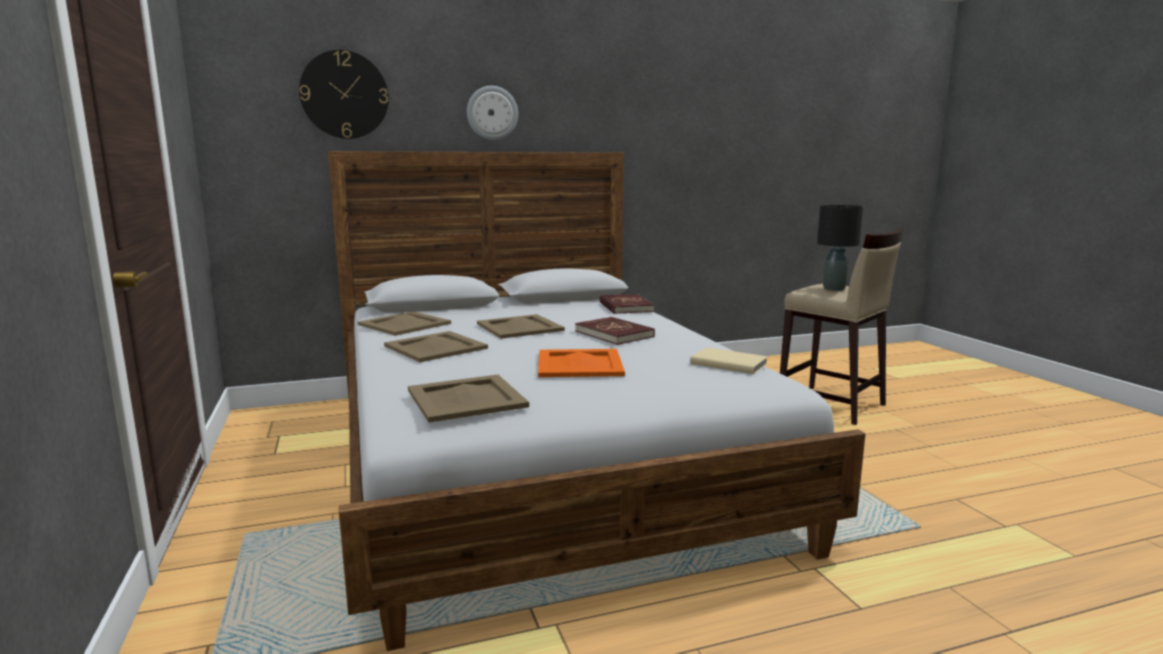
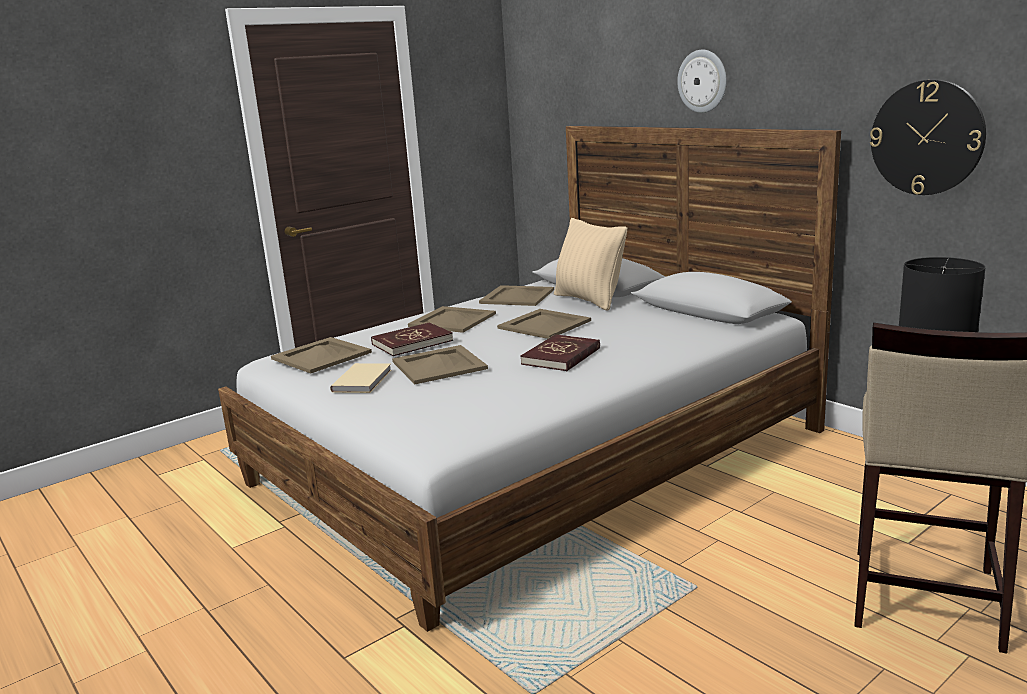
camera: 70 degrees right, 5 degrees up
wall clock [299,50,389,139] -> wall clock moved to [870,80,986,195]
orange tray [538,349,625,377] -> beige tray [392,345,488,384]
red book [599,294,654,314] -> red book moved to [371,322,453,356]
beige book [690,347,768,374] -> beige book moved to [330,363,392,393]
none -> beige pillow [554,218,627,311]

